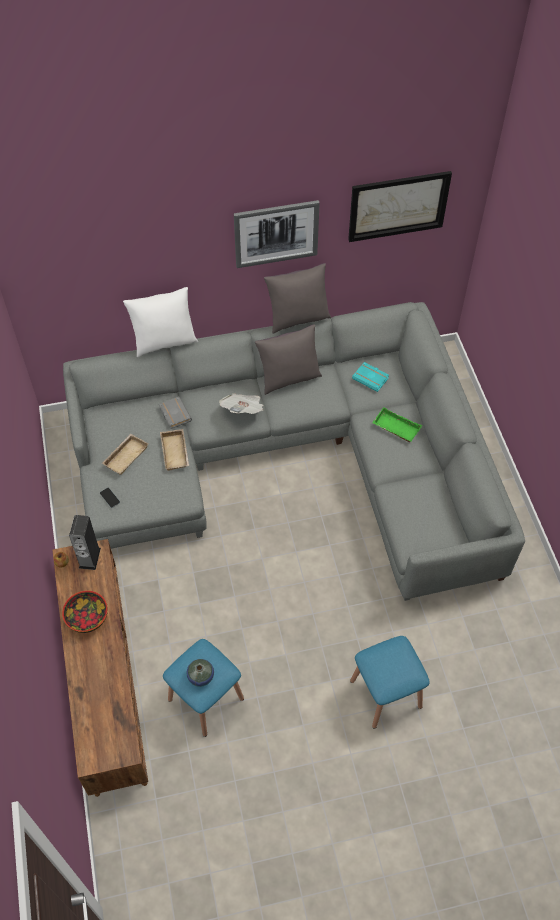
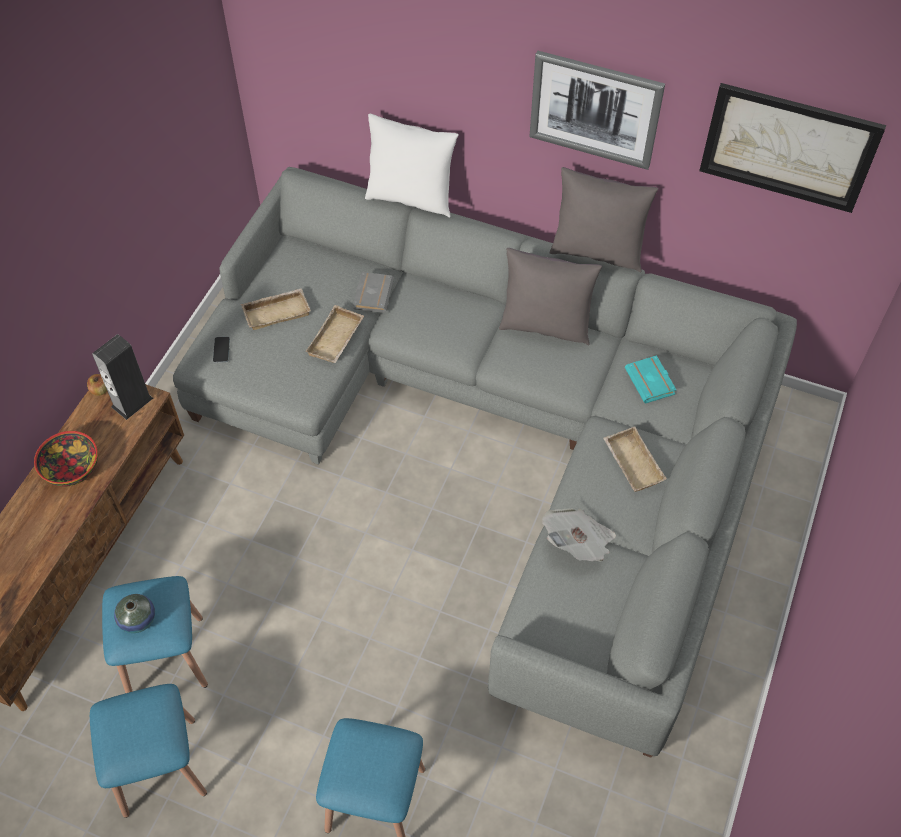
camera: 35 degrees right, 0 degrees up
newspaper [219,393,264,414] -> newspaper moved to [542,508,616,562]
green tray [372,407,422,442] -> beige tray [603,427,667,492]
none -> blue stool [90,684,207,818]

